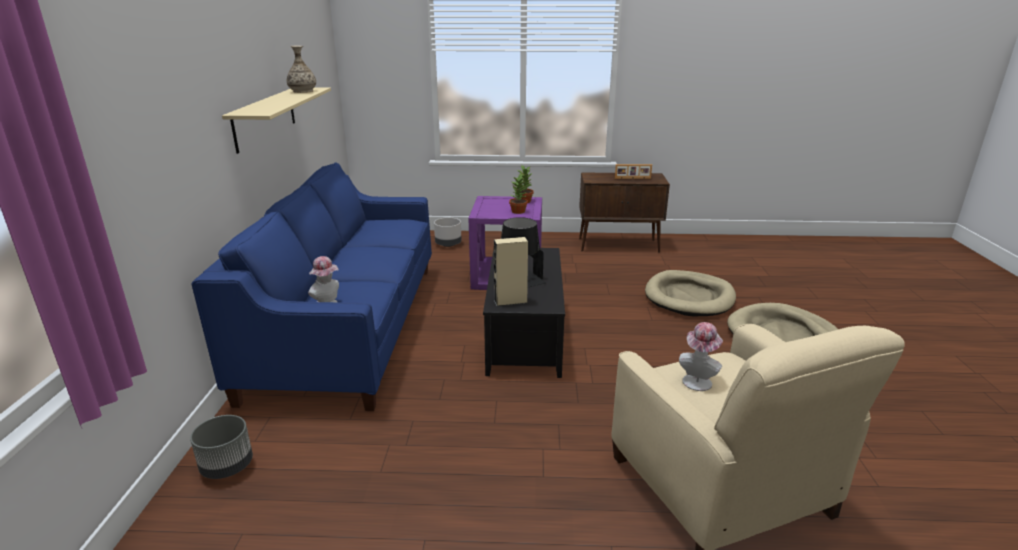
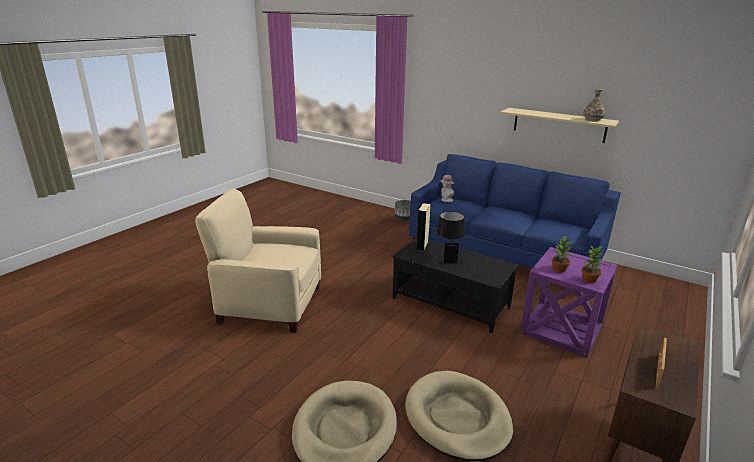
camera: 120 degrees right, 0 degrees up
grey planter [434,217,462,247] -> none
hat [679,322,723,391] -> none

